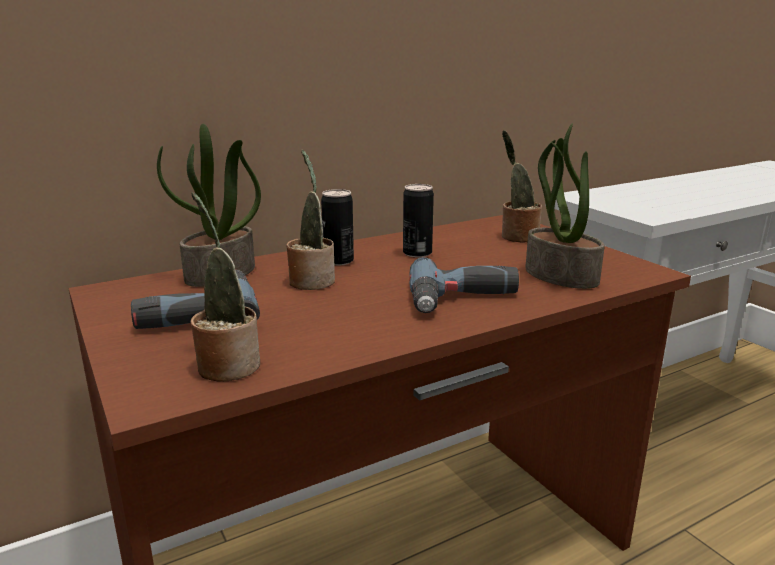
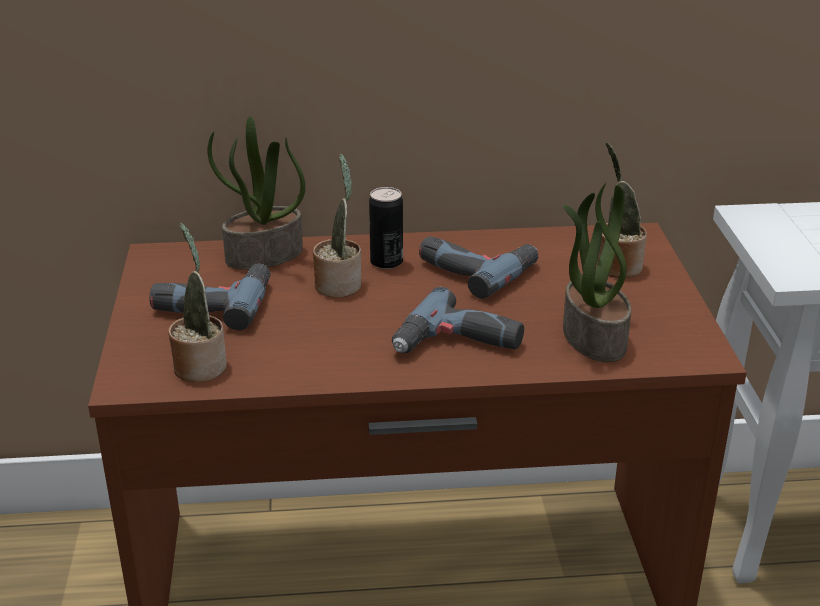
camera: 25 degrees right, 10 degrees up
can [403,184,434,258] -> power drill [419,236,538,299]

